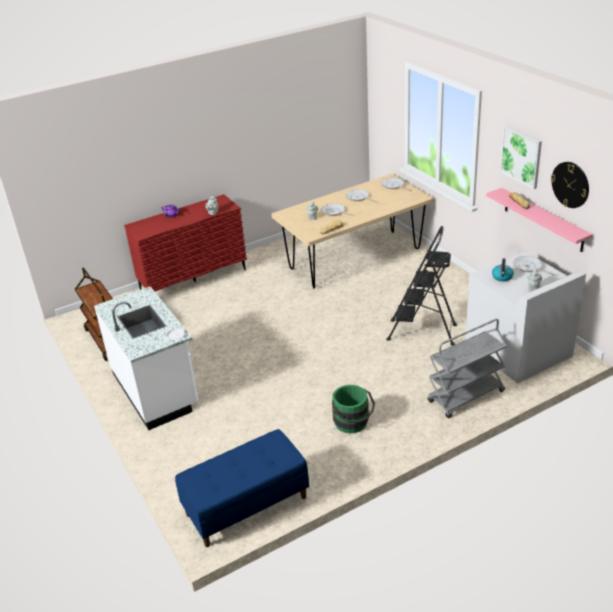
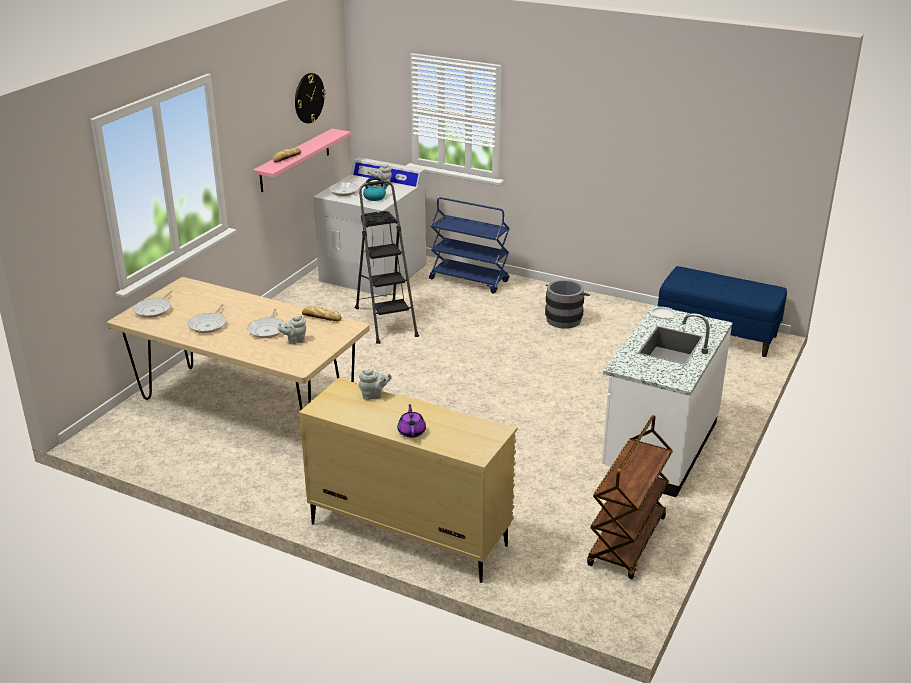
camera: 125 degrees left, 5 degrees down
red dresser [124,194,247,291] -> beige dresser [299,378,517,583]
green bucket [332,385,375,433] -> grey bucket [545,280,590,329]
grey cart [428,319,507,418] -> blue cart [429,197,510,294]
picture [500,126,542,189] -> none

